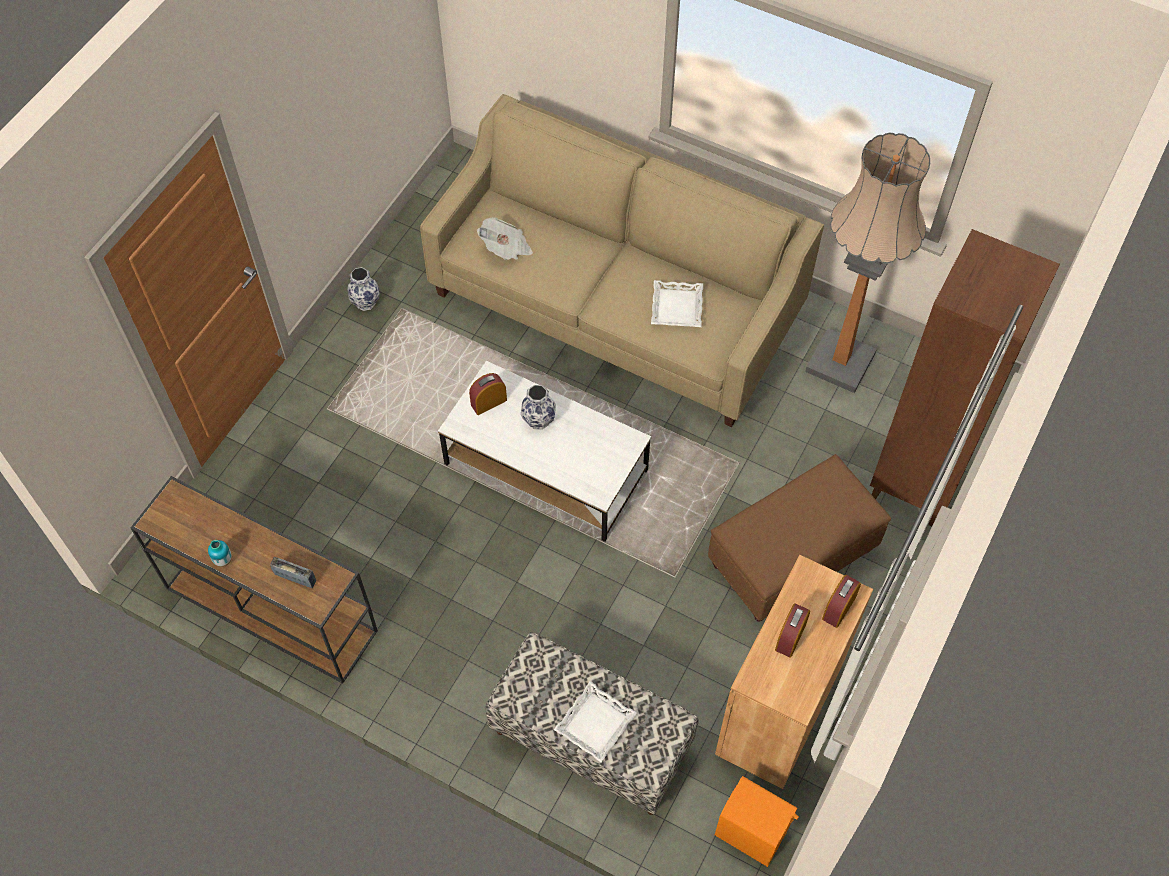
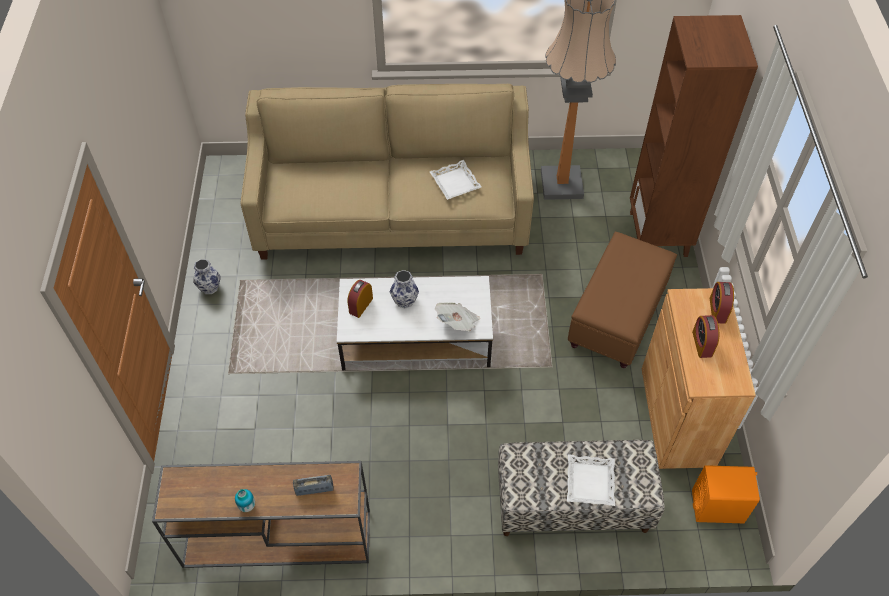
camera: 30 degrees left, 5 degrees down
newspaper [477,217,533,260] -> newspaper moved to [435,303,480,331]

